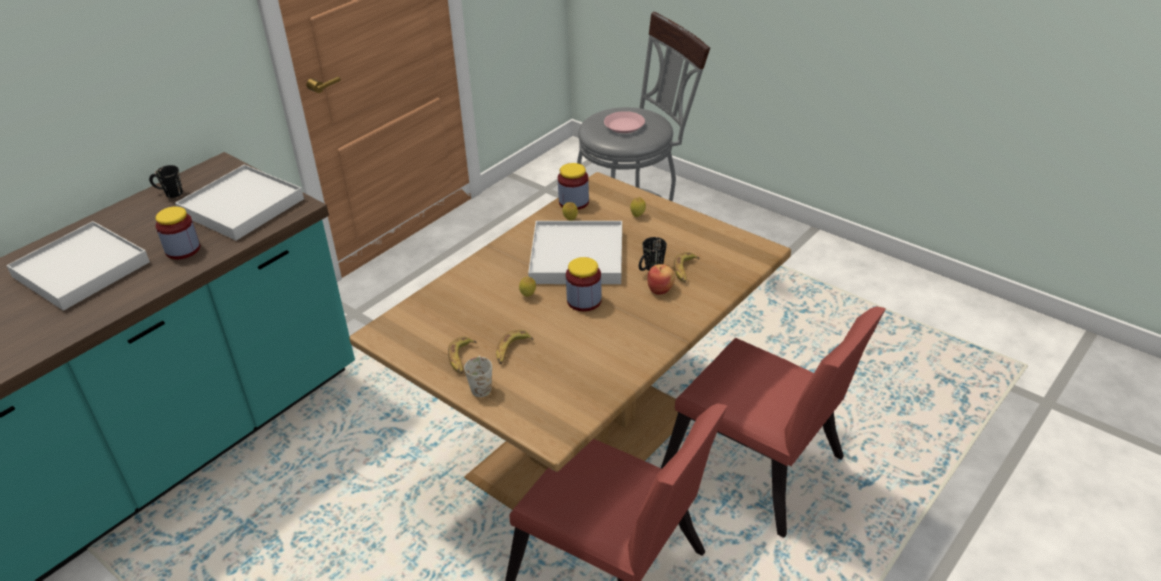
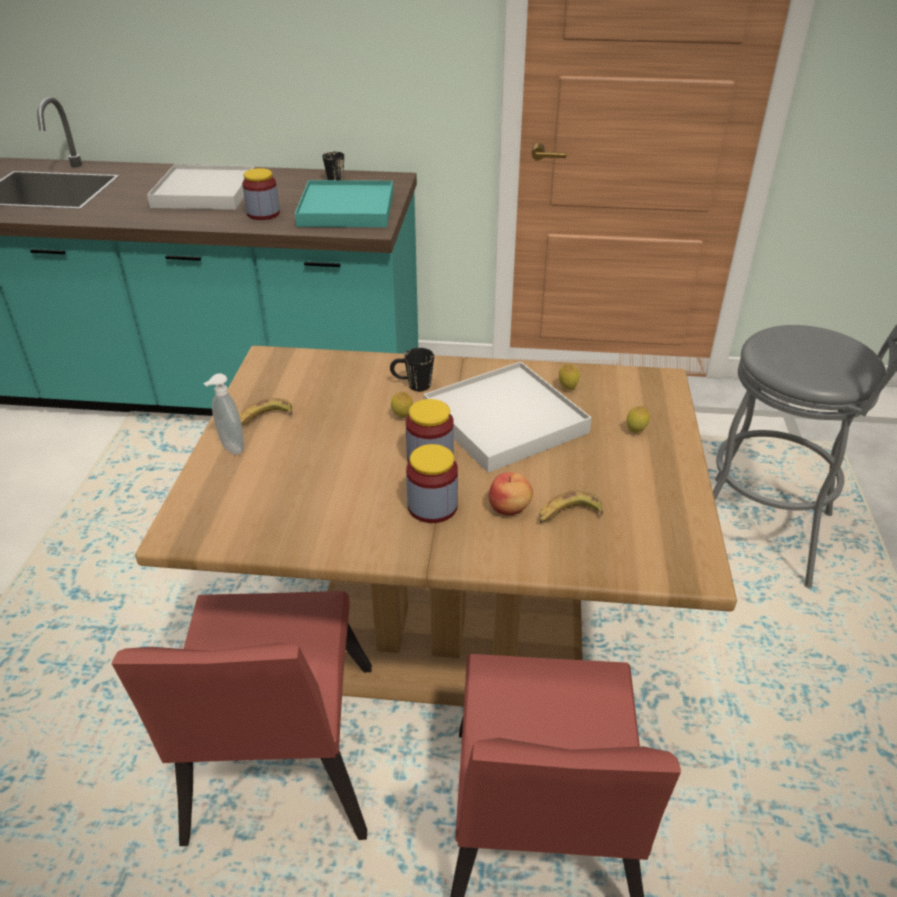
camera: 55 degrees right, 0 degrees up
white tray [175,164,304,241] -> turquoise tray [295,180,393,228]
white mug [464,356,492,397] -> soap dispenser [203,373,244,455]
banana [496,330,533,364] -> none
jar [558,163,589,210] -> jar moved to [406,444,458,523]
pink plate [604,111,645,133] -> none
black mug [639,237,667,271] -> black mug moved to [390,348,434,391]

